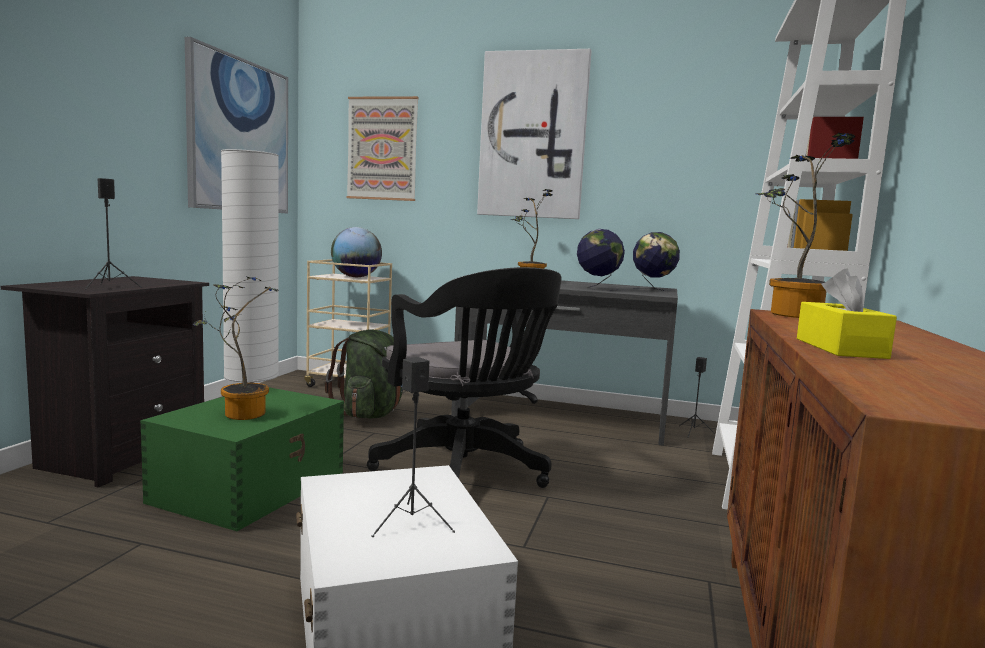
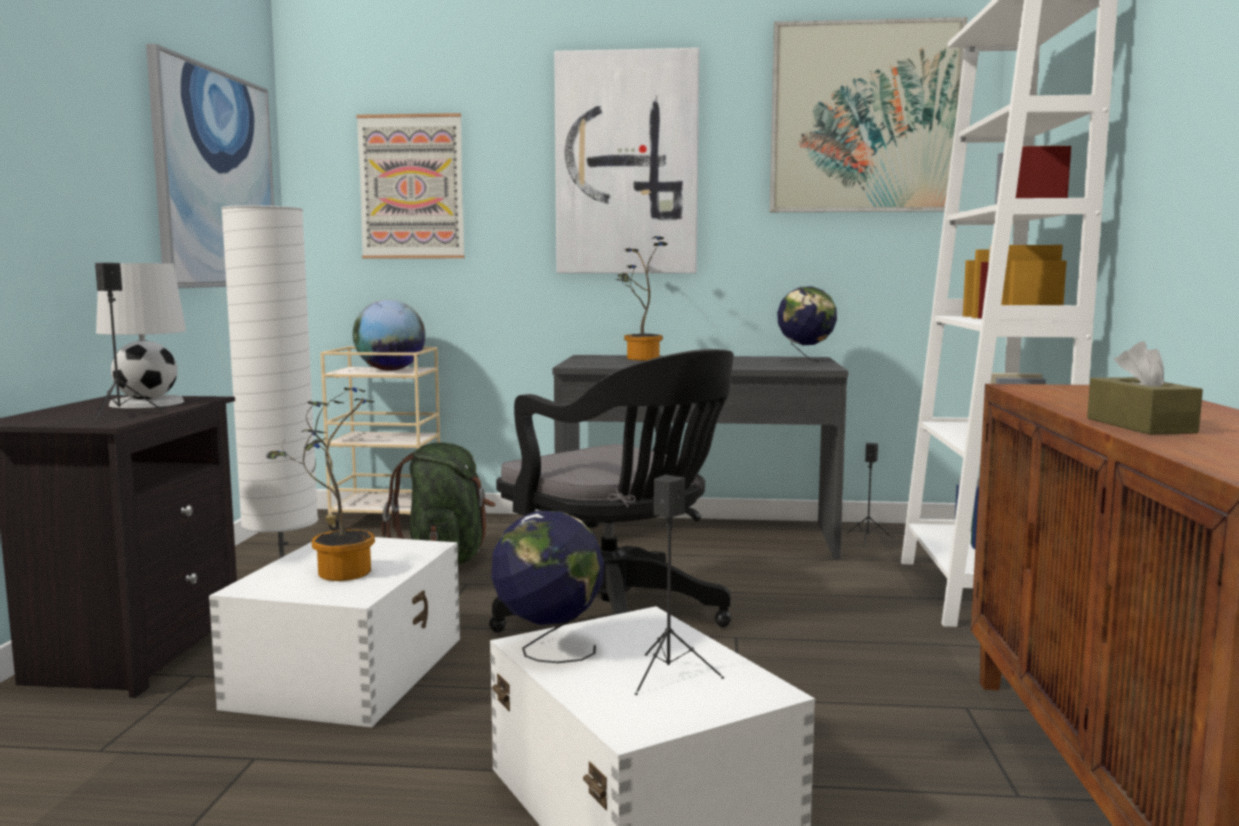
camera: 10 degrees left, 0 degrees up
green storage box [140,387,344,531] -> white storage box [209,537,460,727]
globe [577,229,625,291] -> globe moved to [491,511,604,663]
potted plant [755,132,856,318] -> none
yellow tissue box [797,268,897,359] -> brown tissue box [1087,341,1203,435]
none -> white table lamp [96,263,186,408]
none -> picture [769,17,967,212]

